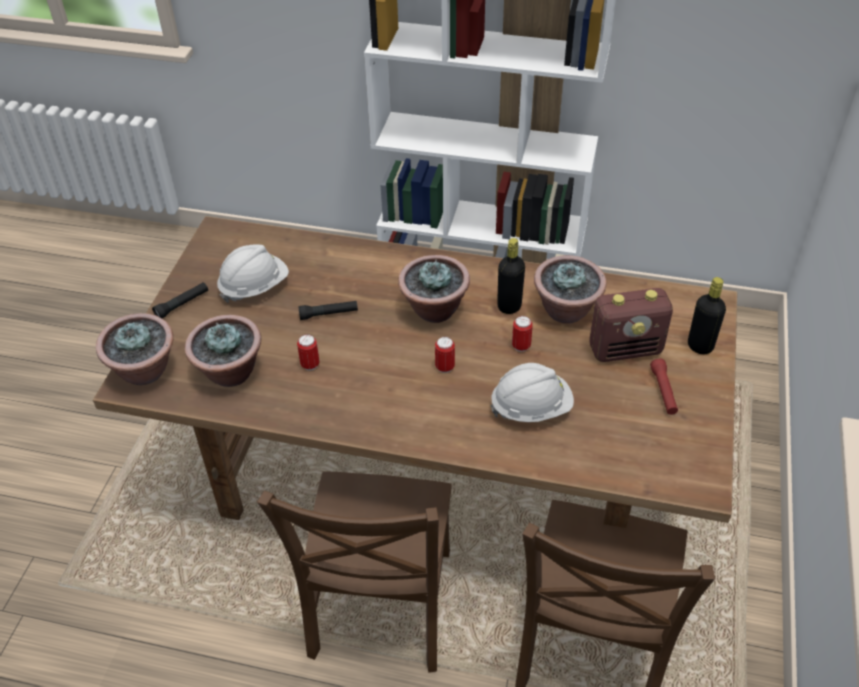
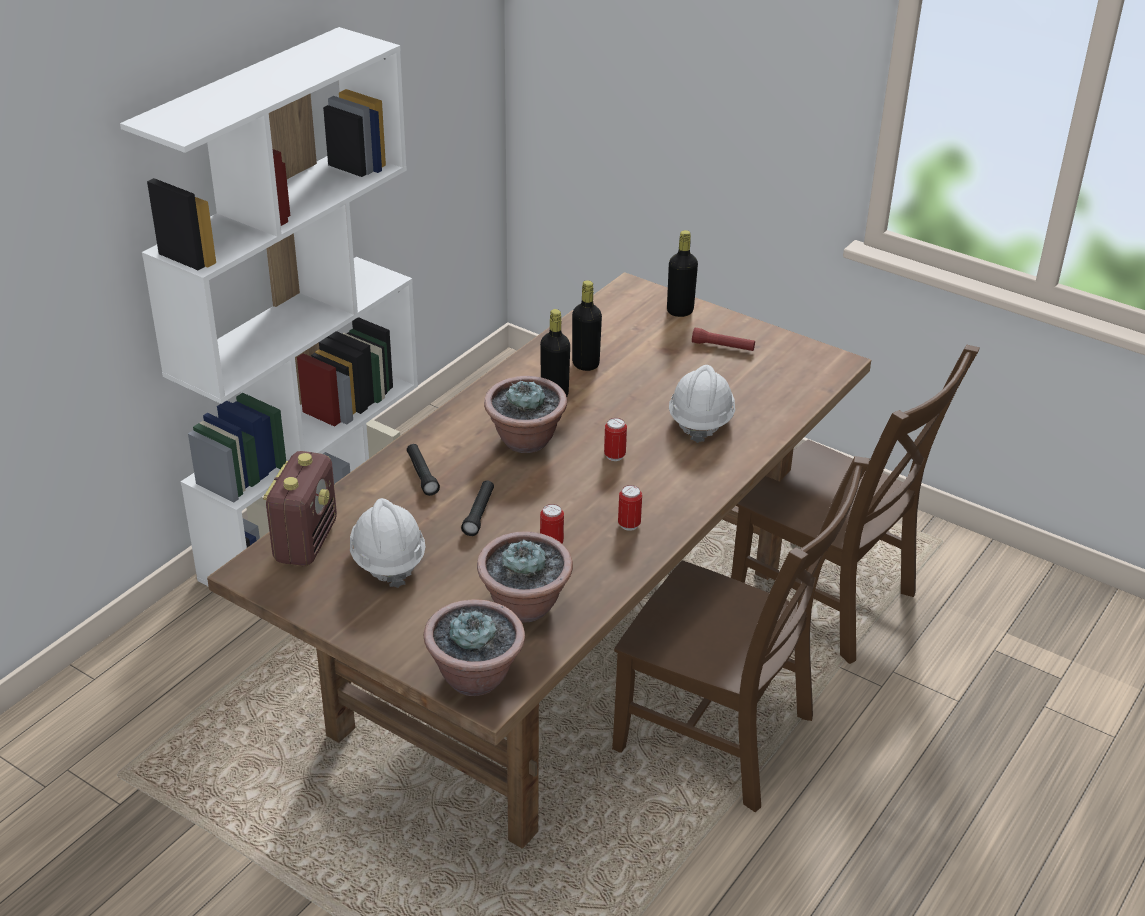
camera: 70 degrees left, 10 degrees down
black flashlight [152,282,208,318] -> black flashlight moved to [407,444,440,496]
can [512,316,533,352] -> can moved to [618,485,642,531]
potted plant [534,255,607,324] -> black bottle [572,280,602,371]
radio [589,288,673,362] -> radio moved to [263,451,337,566]

